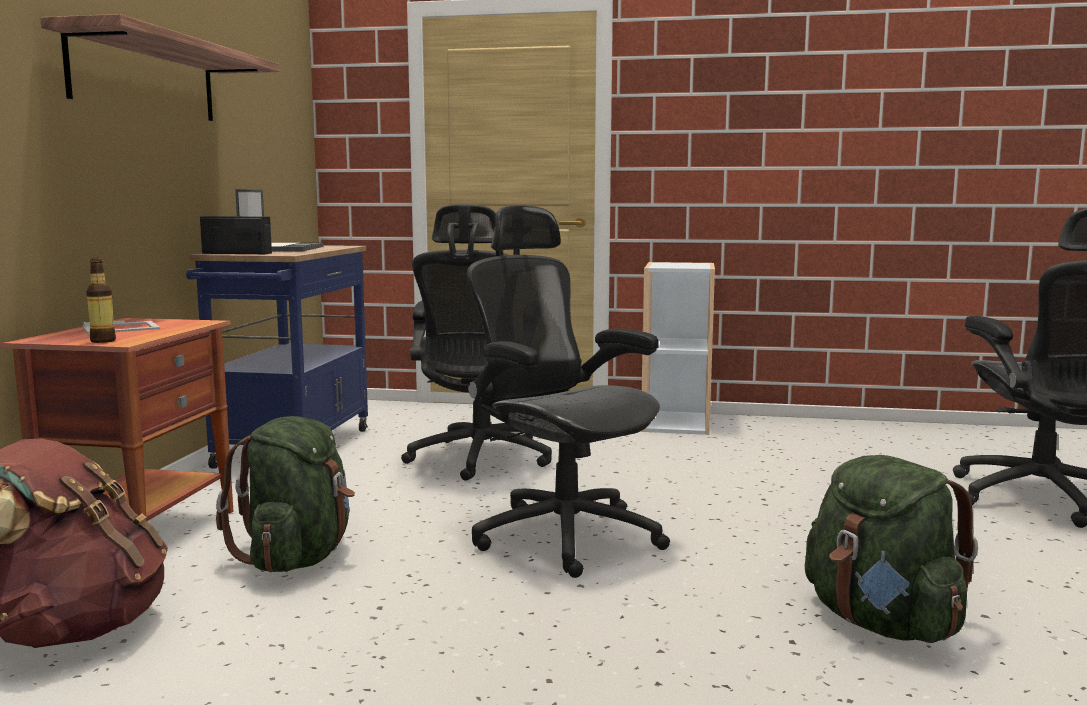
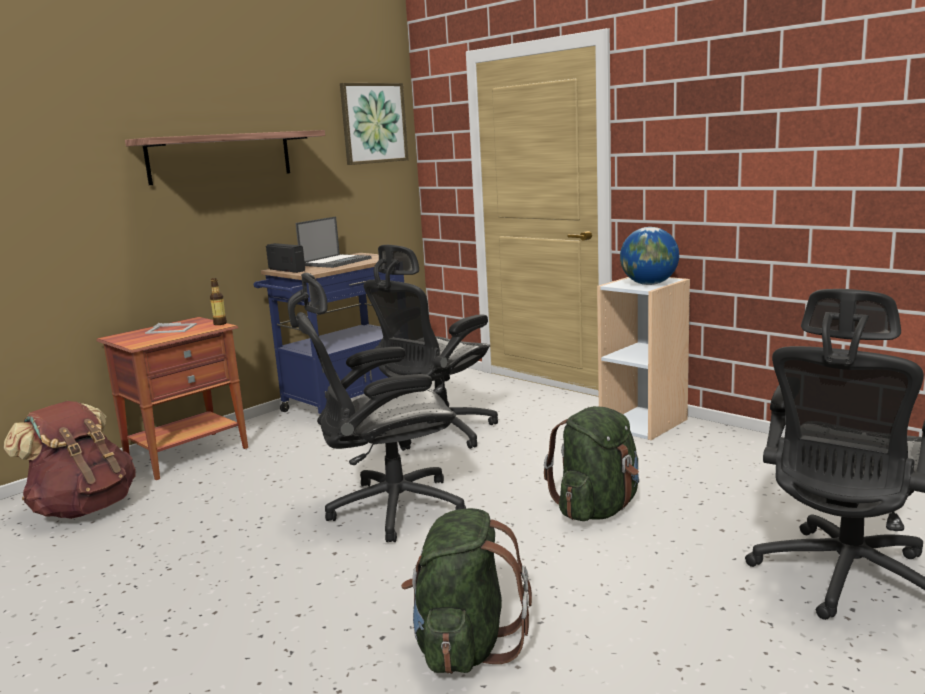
camera: 35 degrees right, 5 degrees up
bottle [86,258,116,343] -> bottle moved to [210,278,227,325]
green backpack [216,416,355,573] -> green backpack moved to [544,406,639,521]
office chair [467,205,670,578] -> office chair turned 105 degrees counterclockwise [288,273,466,542]
none -> picture [340,83,409,165]
none -> globe [620,227,679,285]

